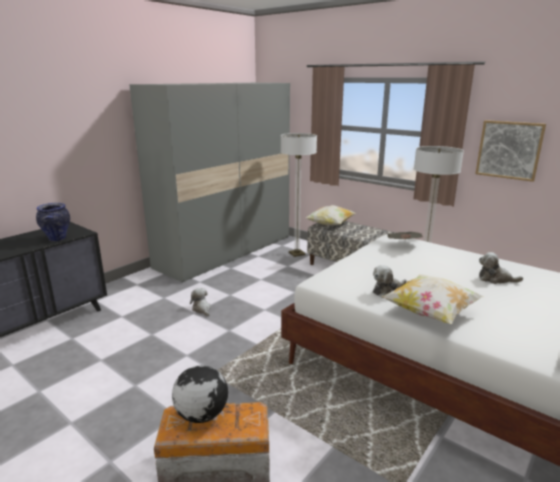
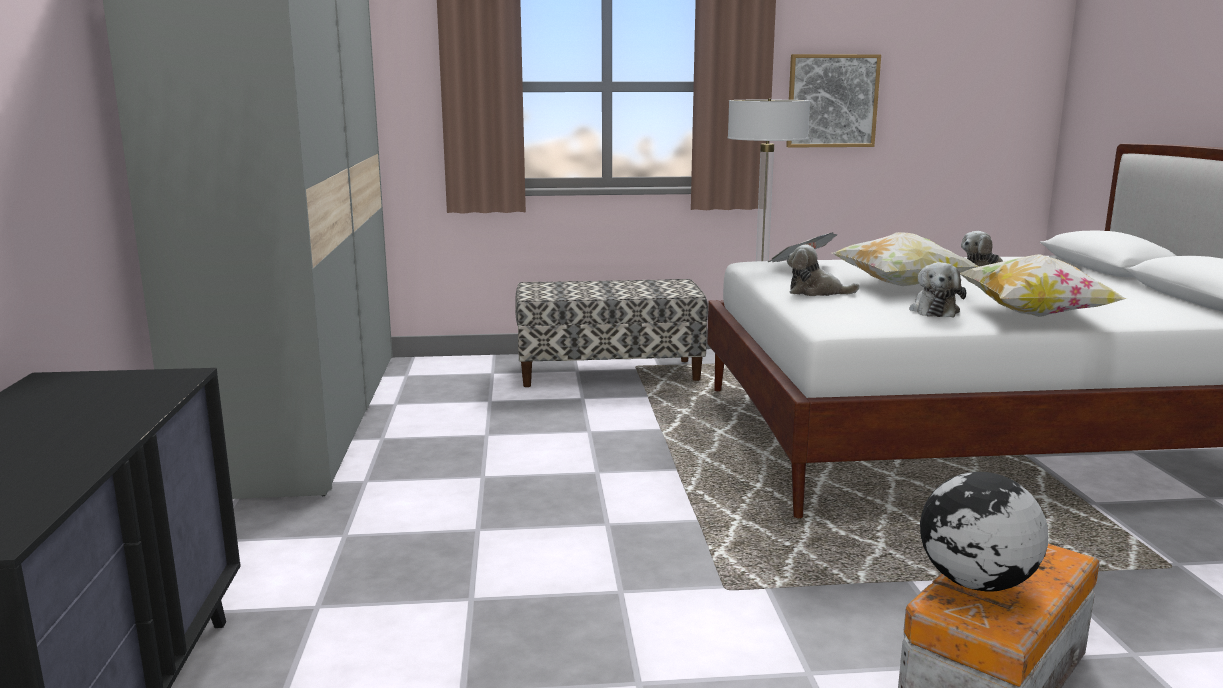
camera: 45 degrees left, 5 degrees down
vase [36,203,70,241] -> none
plush toy [190,288,211,316] -> plush toy moved to [787,245,859,296]
floor lamp [281,133,317,257] -> none
pillow [306,205,356,226] -> pillow moved to [833,232,980,286]

